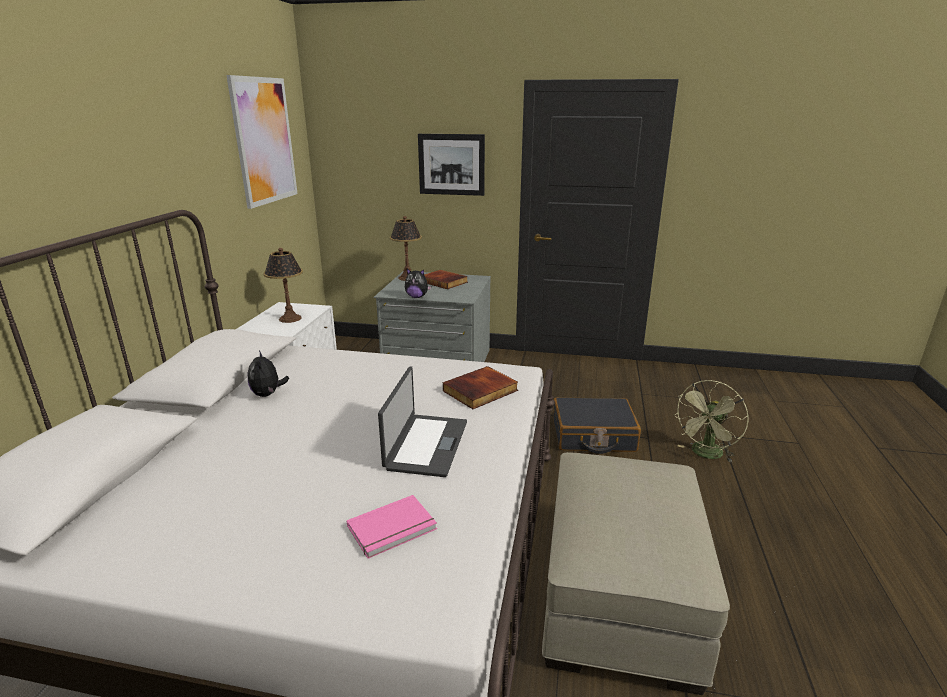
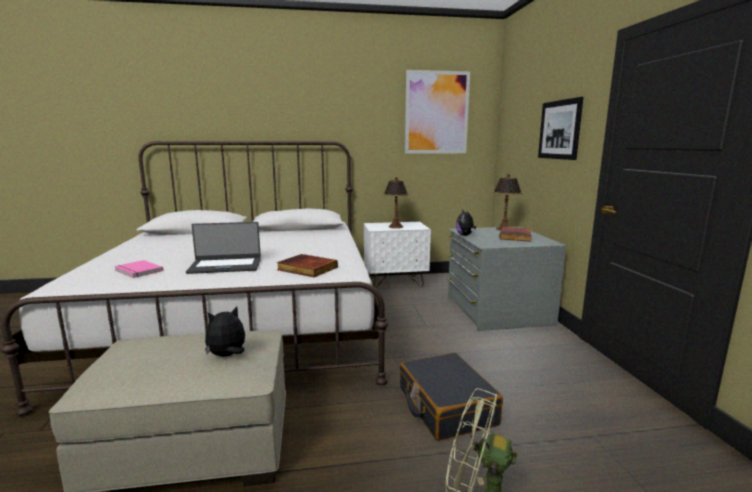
camera: 70 degrees right, 10 degrees down
plush toy [248,350,289,397] -> plush toy moved to [205,306,245,357]

